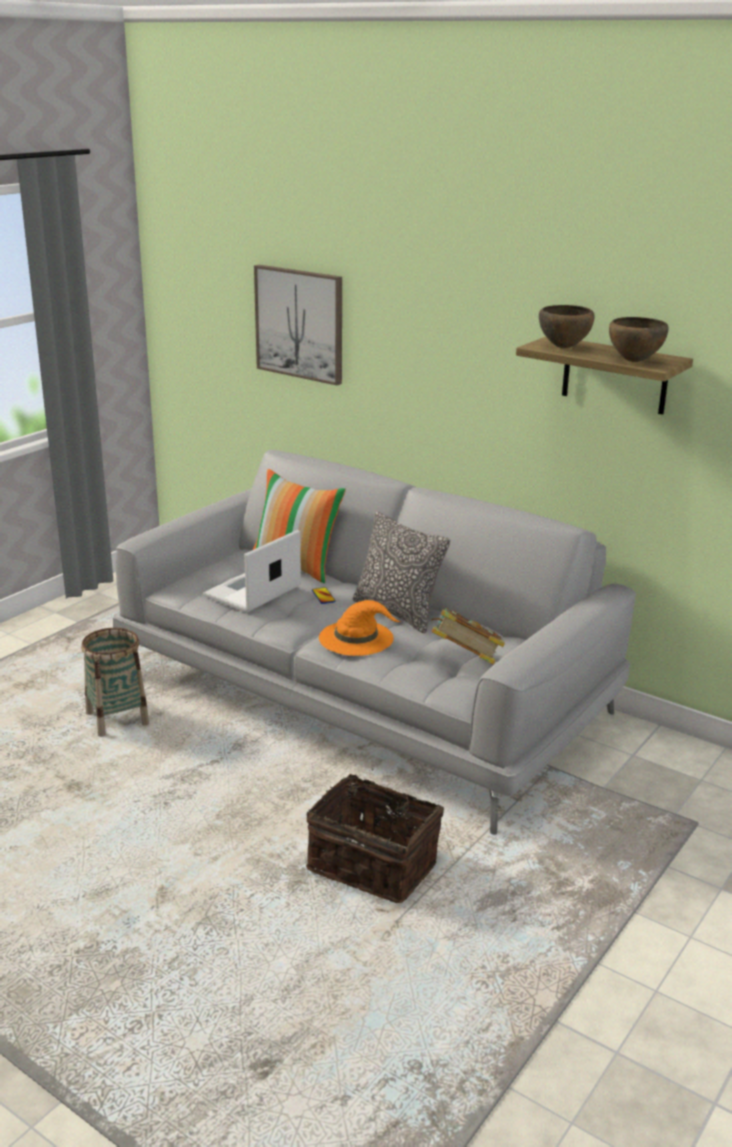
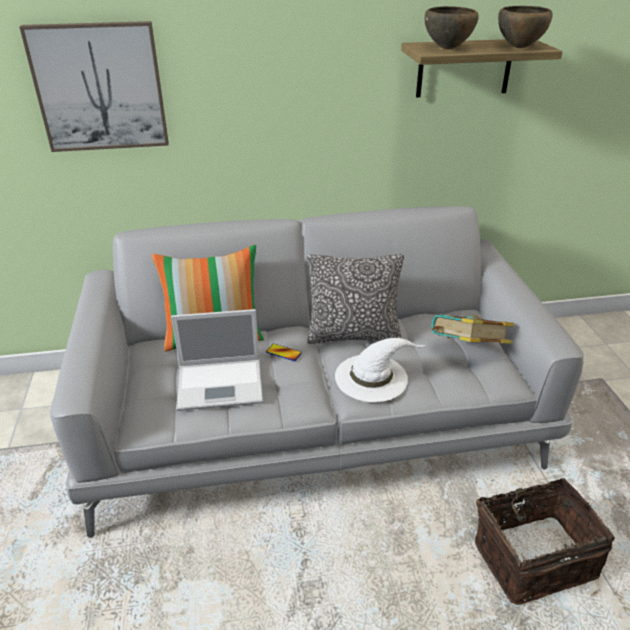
camera: 45 degrees left, 10 degrees up
basket [81,628,149,737] -> none
laptop [203,530,301,613] -> laptop turned 90 degrees counterclockwise [171,309,263,411]
orange hat [319,600,401,656] -> white hat [335,338,425,402]

